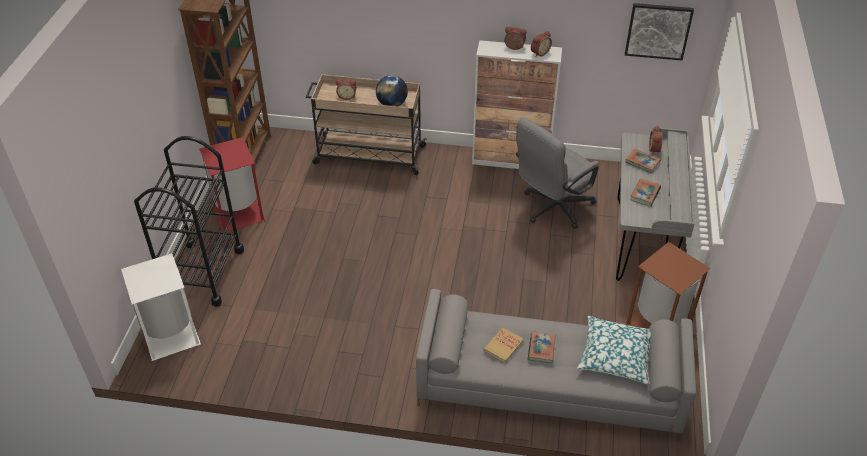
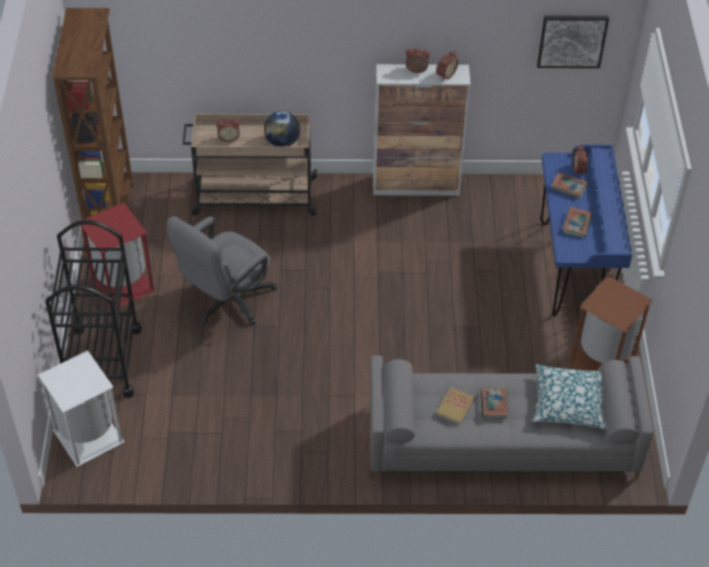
camera: 10 degrees left, 5 degrees up
grey office chair [516,118,599,229] -> grey office chair moved to [166,216,277,325]
grey desk [616,128,695,281] -> blue desk [541,144,632,316]

